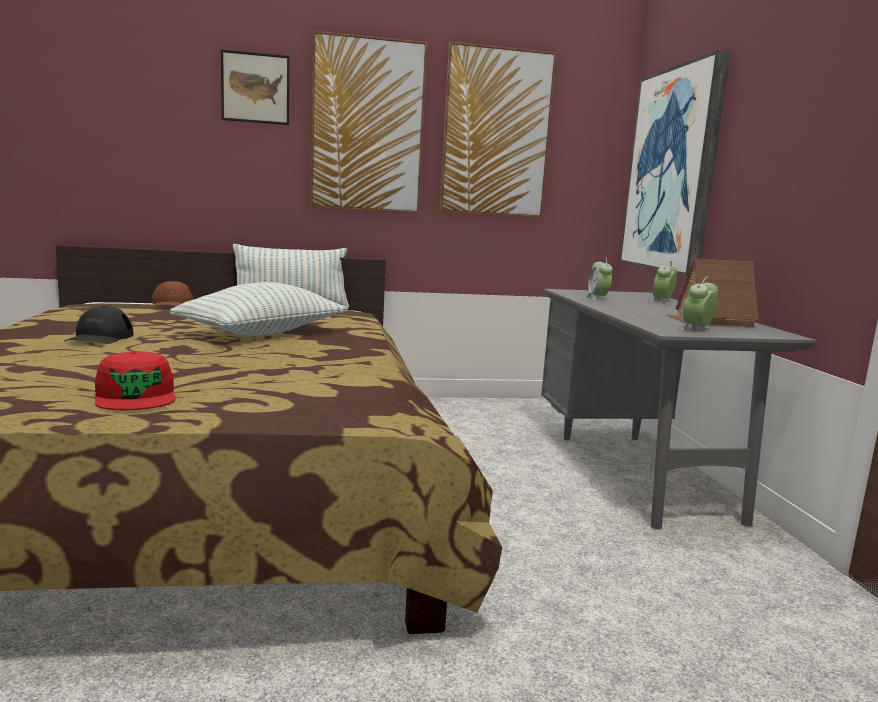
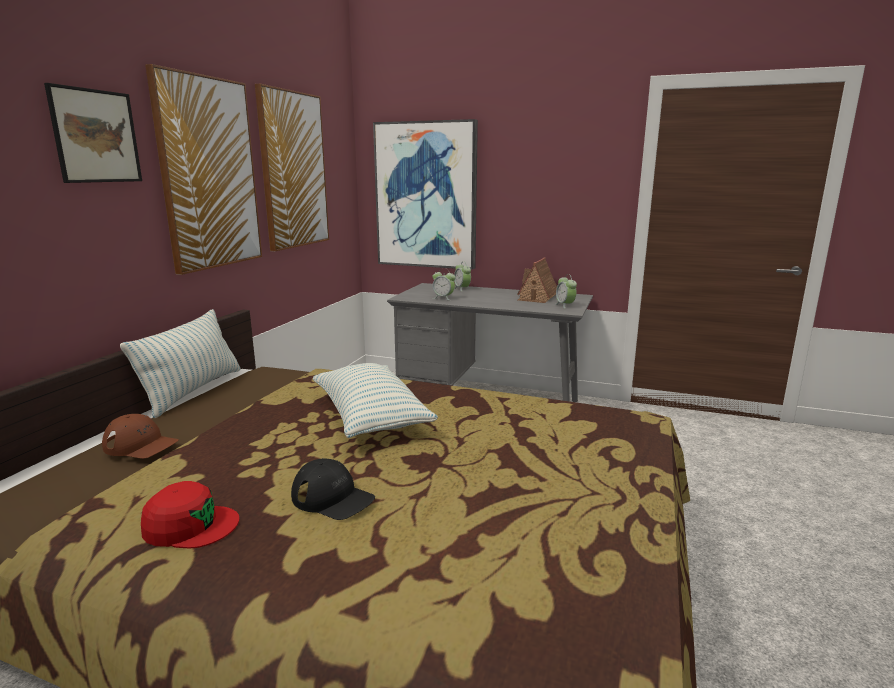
camera: 60 degrees left, 5 degrees up
red cap [95,352,176,410] -> red cap moved to [141,481,239,549]

